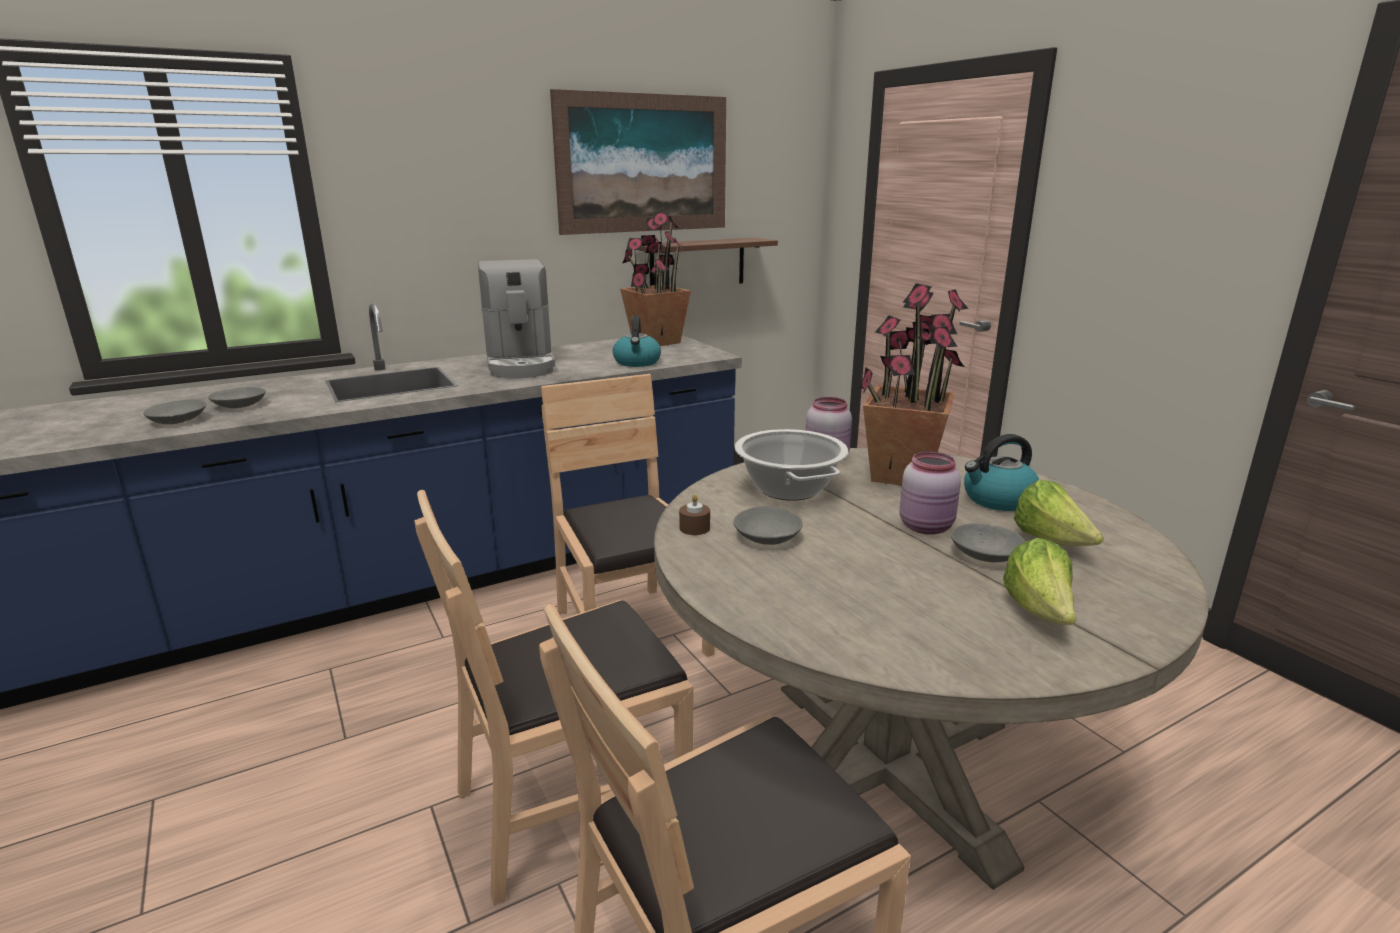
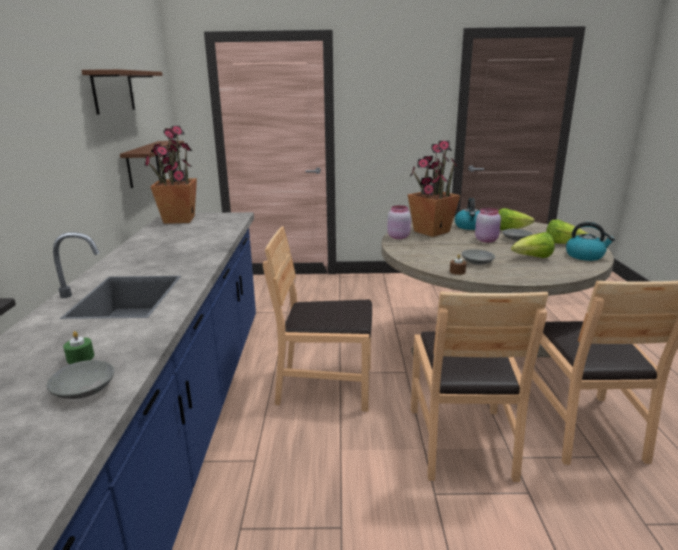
camera: 60 degrees left, 0 degrees up
grey bowl [208,387,266,408] -> green candle [63,331,94,364]
coffee machine [478,259,555,379] -> none
picture [550,89,726,235] -> brown shelf [81,69,163,114]
kettle [613,316,661,367] -> kettle moved to [566,222,615,261]
cooking pot [735,429,848,501] -> none
none -> lettuce [511,232,555,258]

